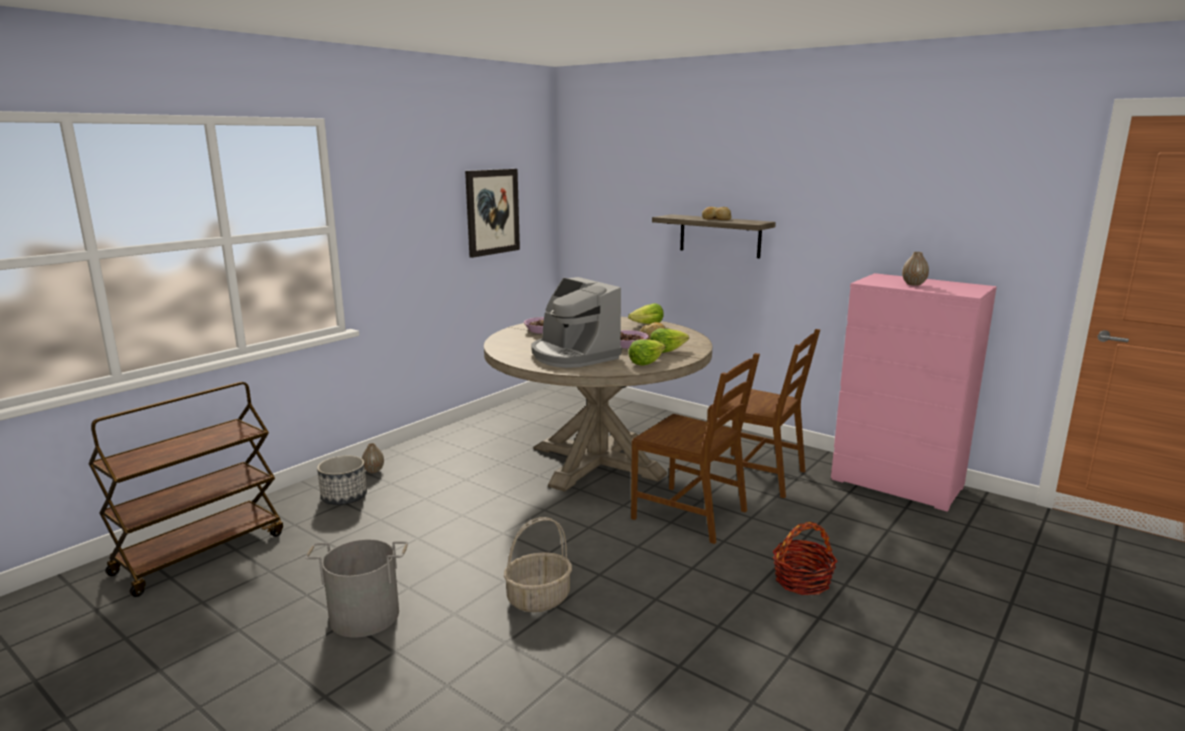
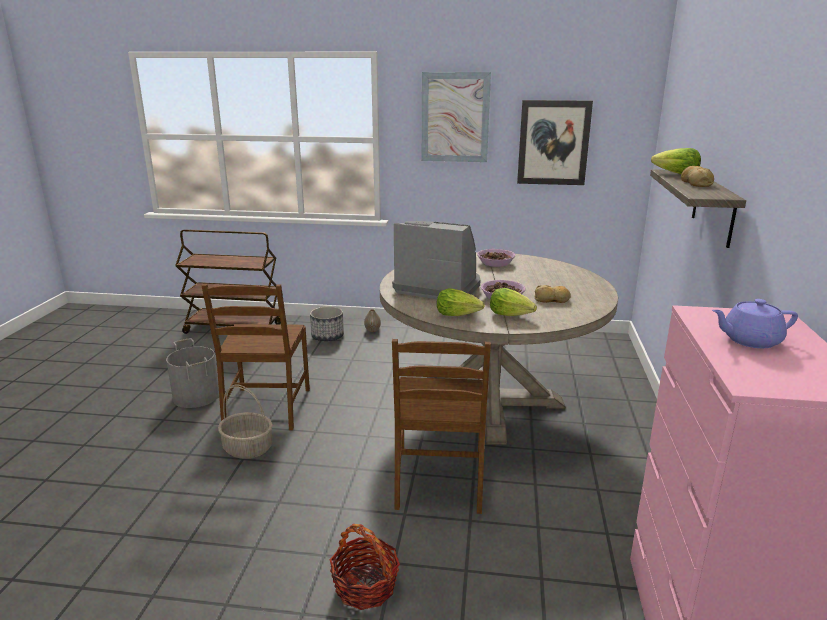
camera: 60 degrees right, 5 degrees up
coffee machine [531,277,622,368] -> coffee machine turned 90 degrees clockwise [392,221,480,299]
lettuce [628,303,664,324] -> lettuce moved to [651,148,701,174]
brown chair [707,329,820,498] -> brown chair moved to [202,284,310,430]
vase [902,252,929,286] -> purple teapot [712,299,798,348]
none -> picture [422,72,491,162]

